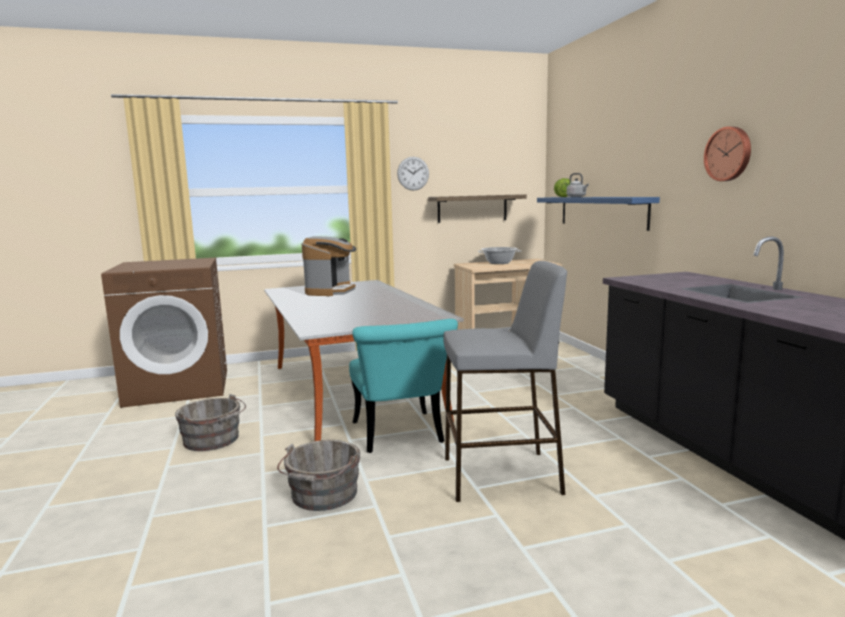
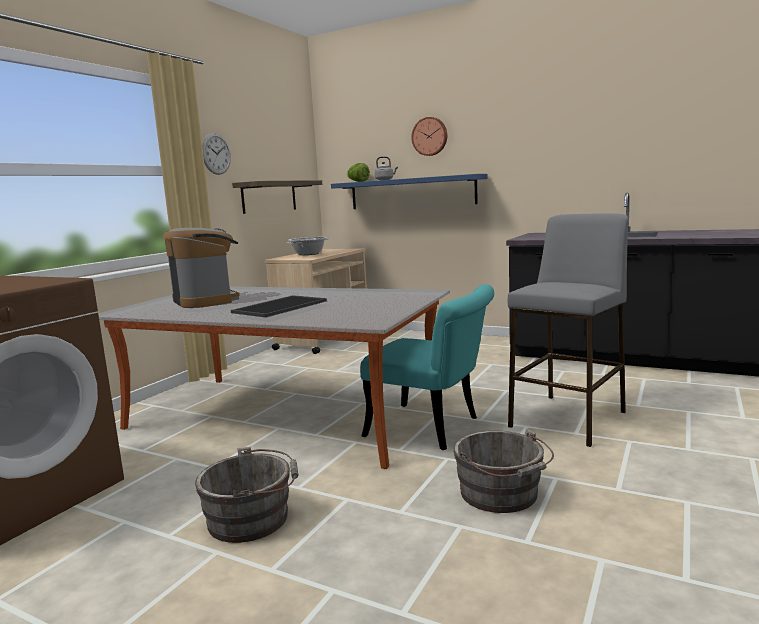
camera: 45 degrees left, 0 degrees up
wall clock [704,127,751,181] -> wall clock moved to [411,117,447,156]
none -> tray [231,295,327,317]

